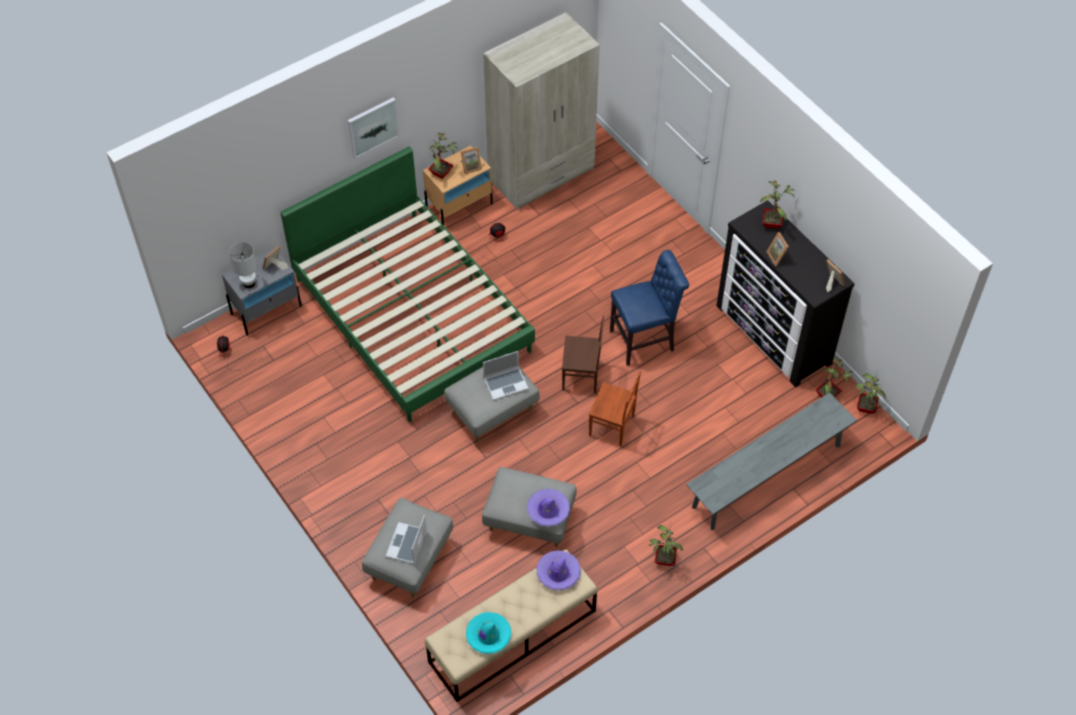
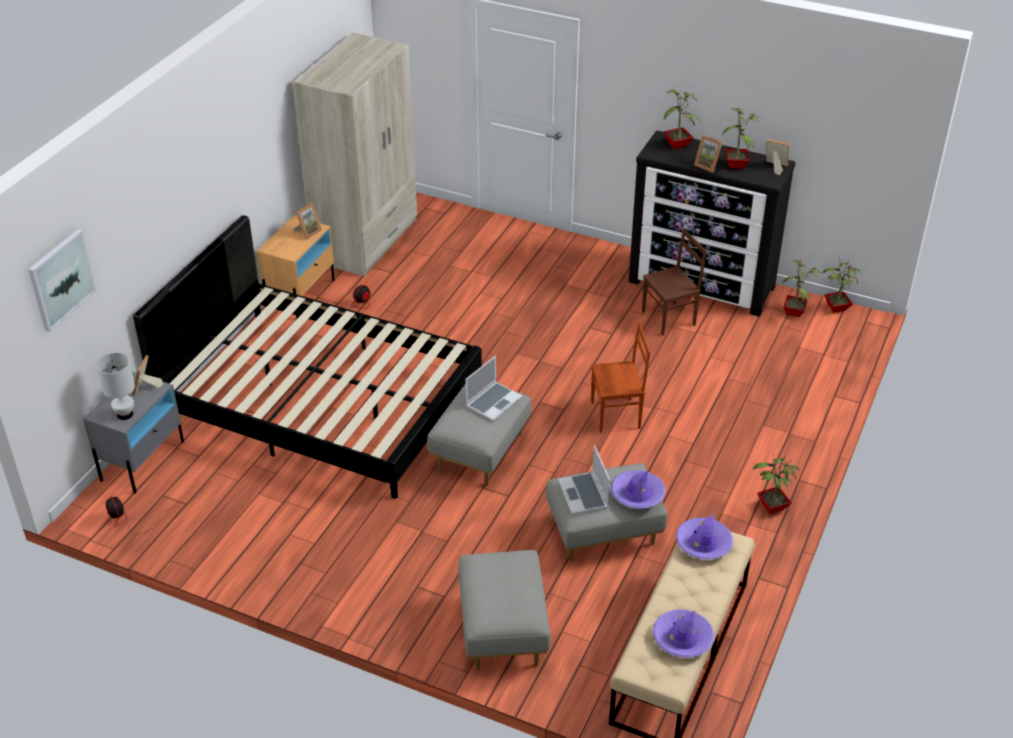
camera: 30 degrees left, 15 degrees down
green bed [280,147,535,422] -> black bed [133,215,482,499]
picture [348,97,400,159] -> picture moved to [28,229,97,332]
laptop [386,514,427,564] -> laptop moved to [558,446,610,515]
potted plant [428,132,458,179] -> potted plant moved to [722,108,760,169]
turquoise hat [466,612,511,654] -> purple hat [653,610,714,658]
brown chair [562,315,604,393] -> brown chair moved to [642,228,706,335]
blue chair [610,250,689,366] -> none
grey bench [686,392,857,530] -> none

